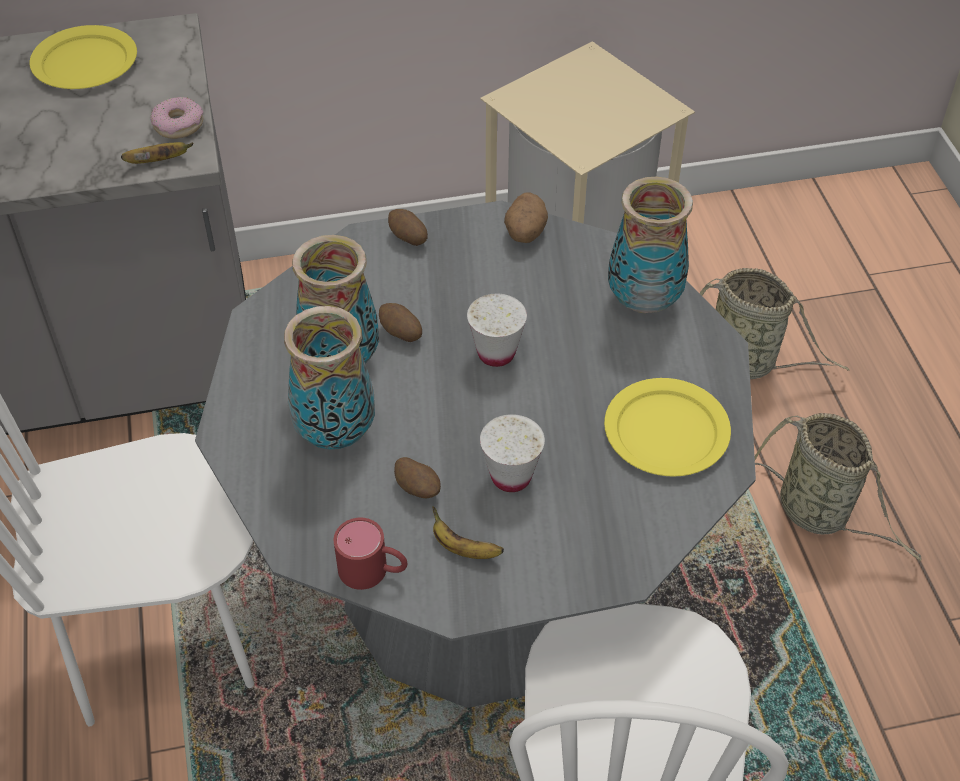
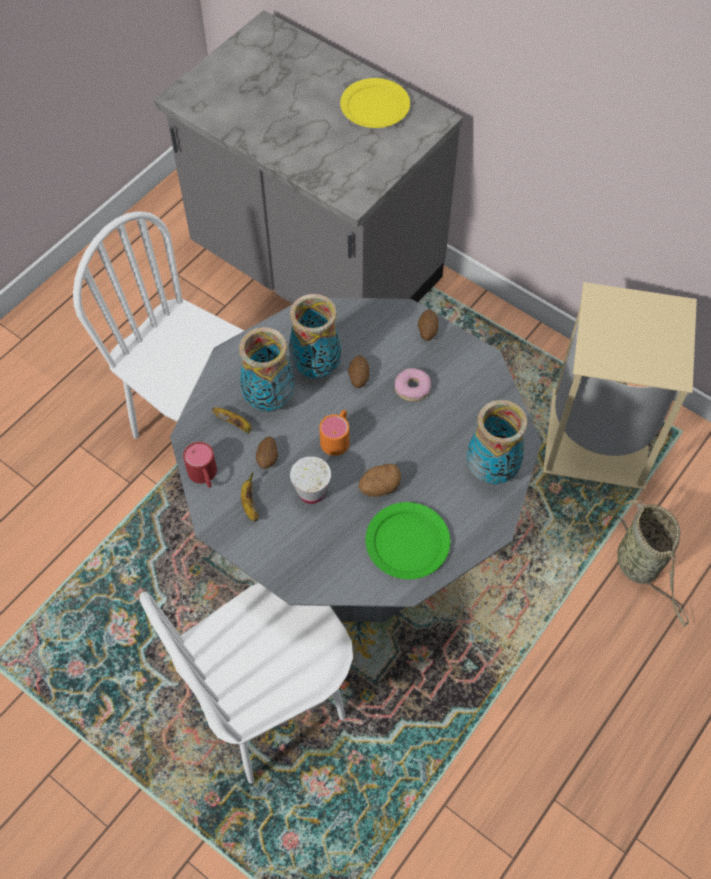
camera: 50 degrees right, 10 degrees up
banana [121,142,193,164] -> banana moved to [212,407,251,434]
donut [150,97,203,139] -> donut moved to [395,368,431,402]
white cup [467,294,527,367] -> none
potato [504,193,548,243] -> potato moved to [358,464,401,497]
yellow plate [604,378,731,477] -> green plate [365,502,450,579]
basket [755,413,921,561] -> none
none -> orange mug [319,410,349,456]

